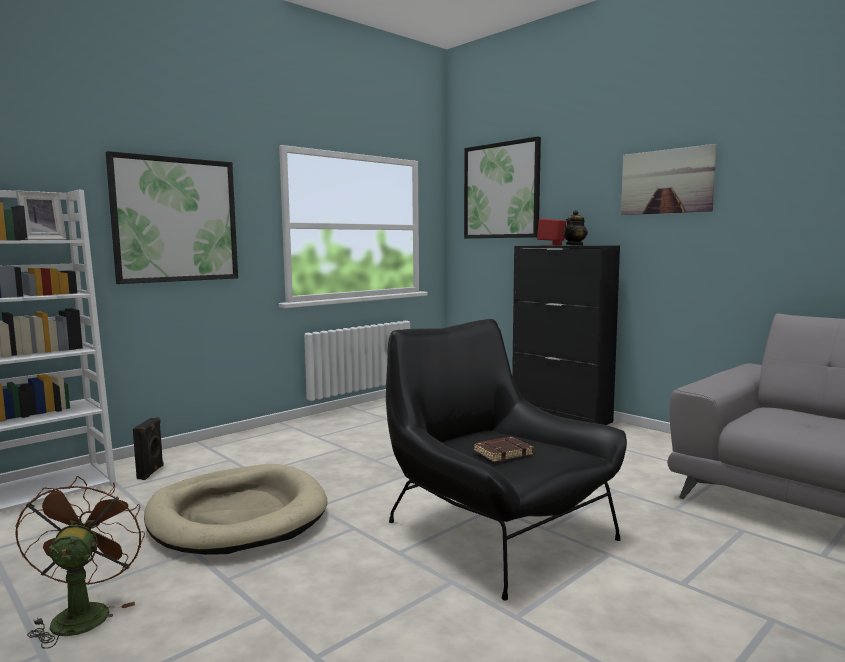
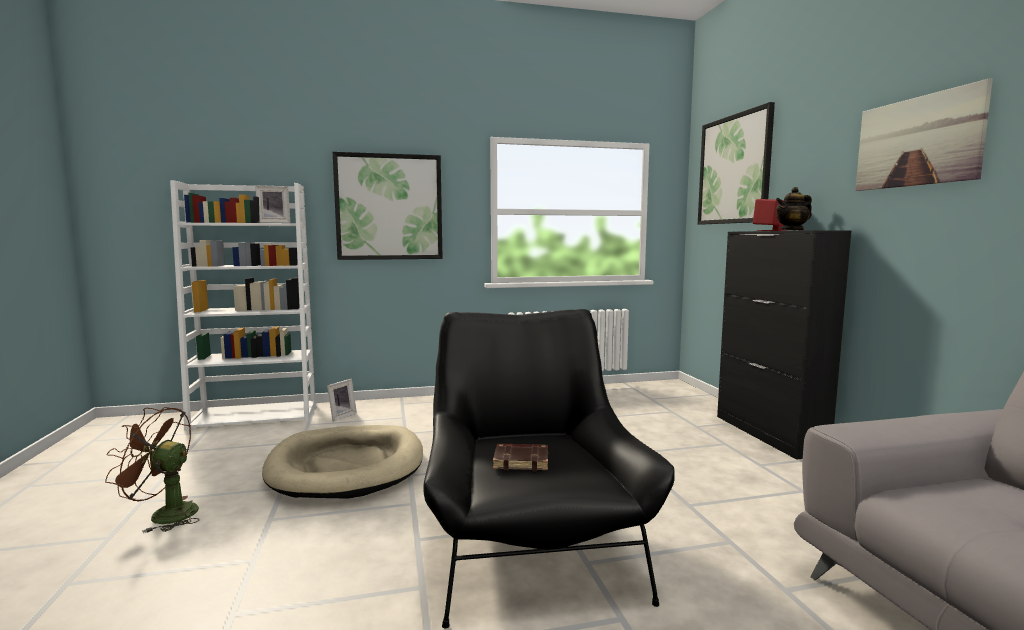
camera: 30 degrees right, 0 degrees up
brown fan [15,476,145,649] -> brown fan turned 105 degrees counterclockwise [105,407,199,533]
black speaker [133,417,164,480] -> picture frame [327,379,357,422]

